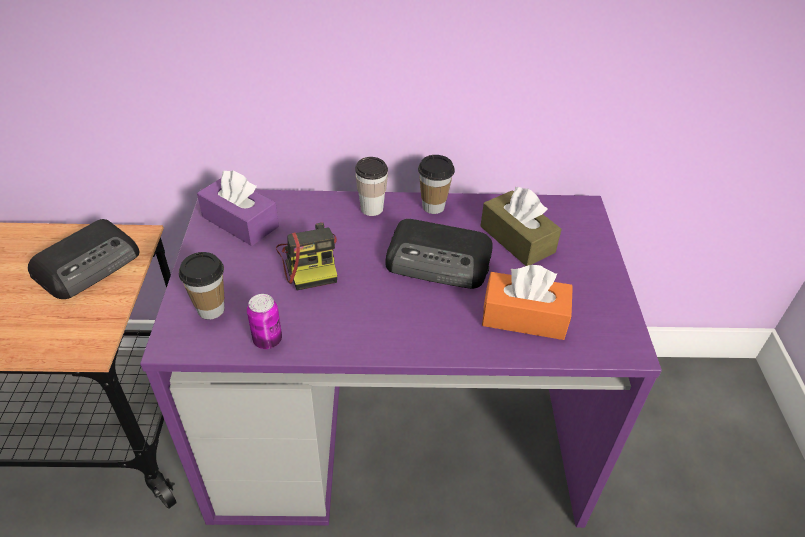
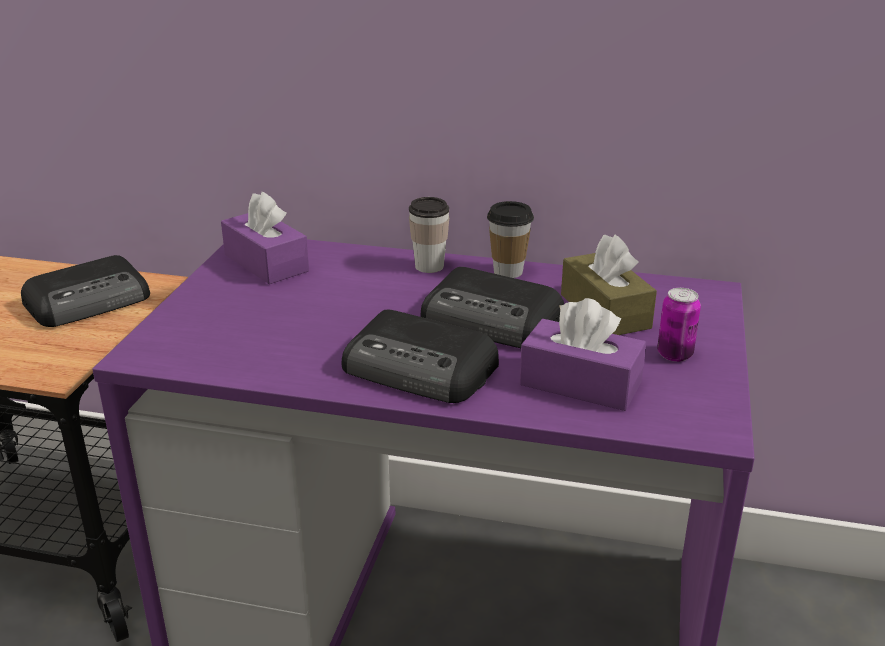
camera: 15 degrees right, 15 degrees down
cup [179,252,225,320] -> none
can [247,294,282,349] -> can moved to [657,288,701,362]
camera [276,222,337,290] -> none
orange tissue box [482,265,573,340] -> purple tissue box [520,298,646,411]
none -> radio [342,309,499,403]

